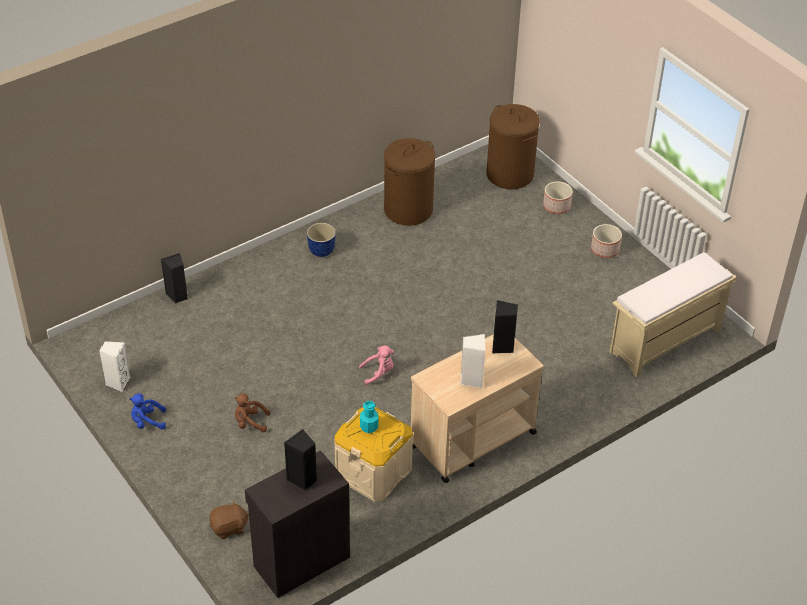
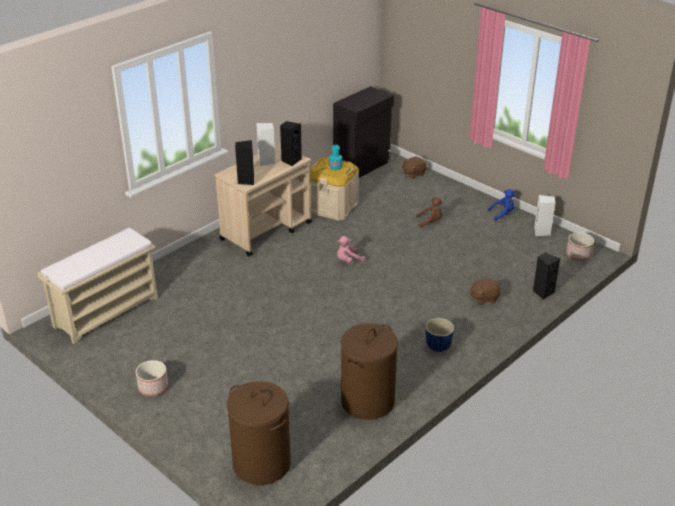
camera: 170 degrees right, 10 degrees down
black speaker [284,429,317,490] -> black speaker moved to [280,121,302,166]
planter [543,181,573,214] -> planter moved to [566,233,594,261]
none -> brown plush toy [469,278,500,305]

